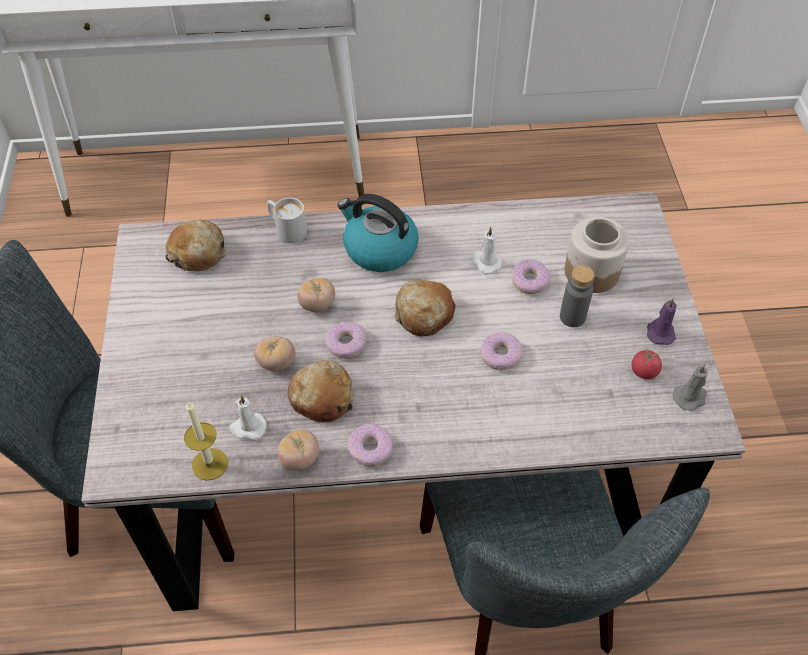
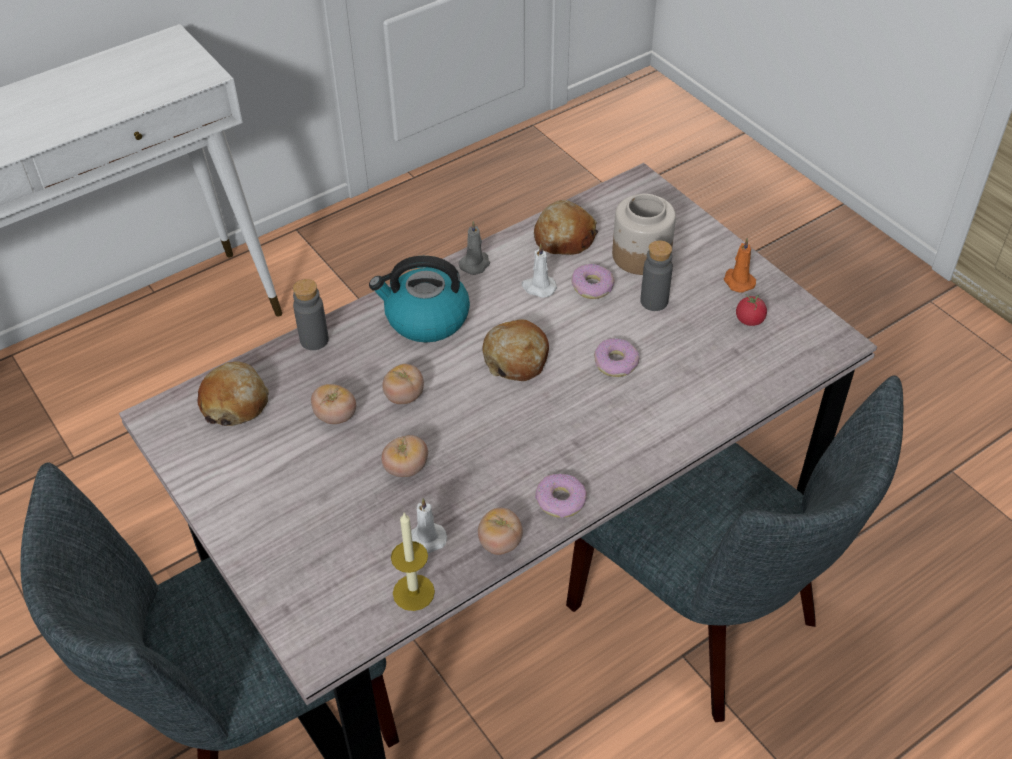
camera: 30 degrees left, 5 degrees down
white mug [267,198,307,244] -> grey bottle [293,279,329,350]
bread [288,360,355,423] -> bread moved to [534,200,598,255]
donut [325,321,367,359] -> none
purple candle [647,298,677,345] -> orange candle [724,238,756,293]
grey candle [673,364,707,411] -> grey candle moved to [458,221,490,275]
none -> tomato [311,384,356,424]

